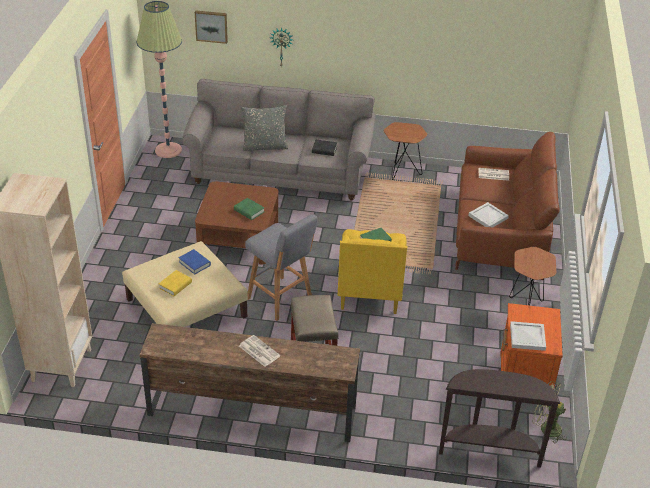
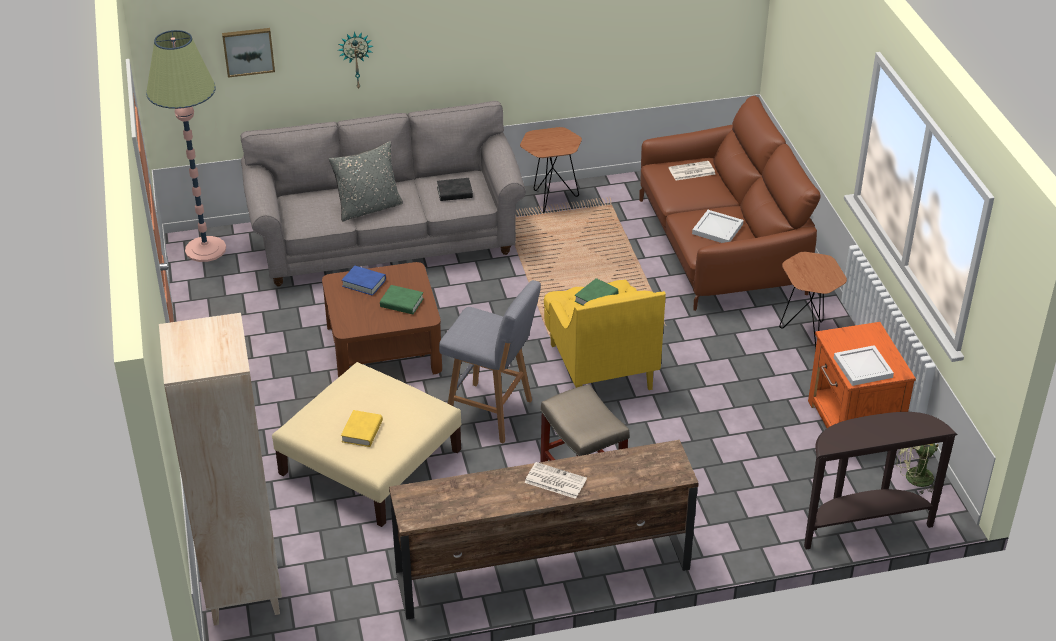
camera: 20 degrees left, 0 degrees up
blue book [178,249,211,275] -> blue book moved to [342,266,386,296]

